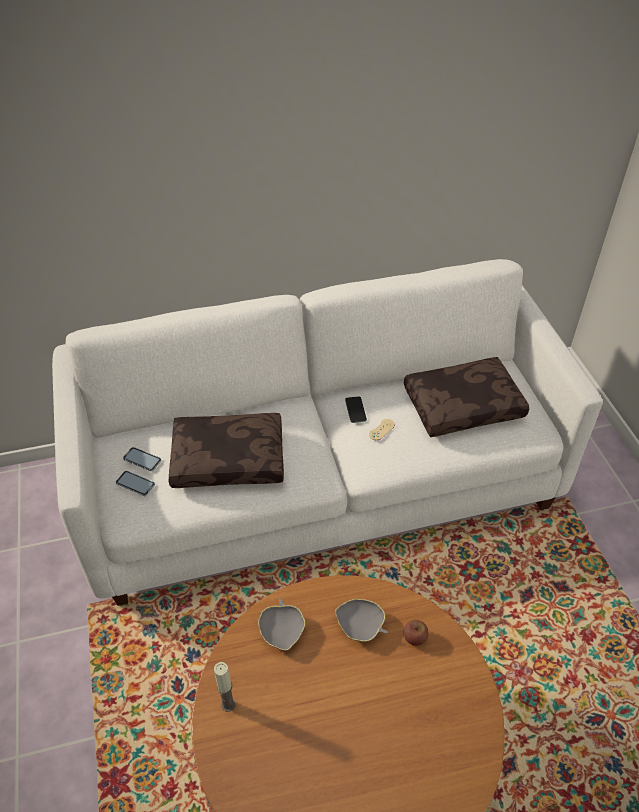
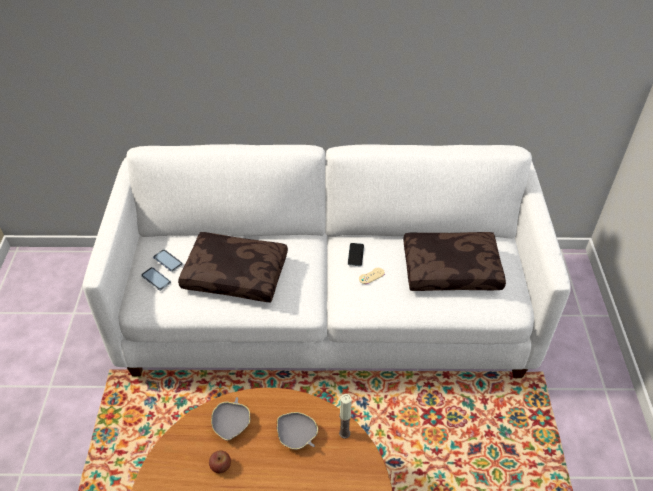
camera: 15 degrees right, 0 degrees up
candle [214,662,236,712] -> candle moved to [339,394,352,439]
apple [403,620,429,646] -> apple moved to [209,450,231,473]

